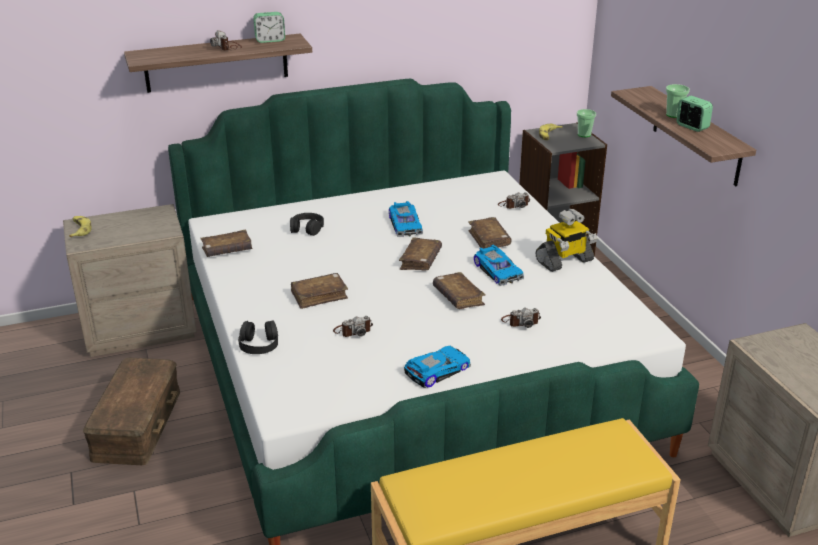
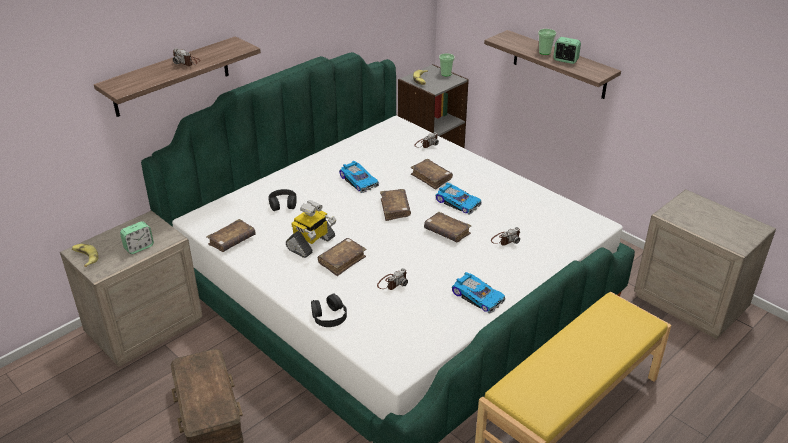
camera: 25 degrees left, 5 degrees up
alarm clock [253,12,285,43] -> alarm clock moved to [120,221,154,254]
toy car [404,346,471,388] -> toy car turned 105 degrees clockwise [452,272,505,314]
toy robot [535,209,598,272] -> toy robot moved to [286,200,336,258]

